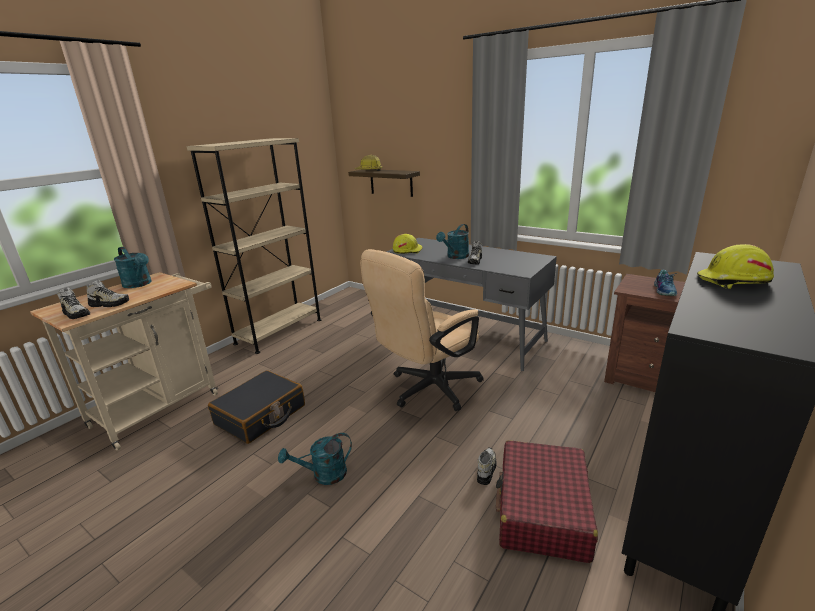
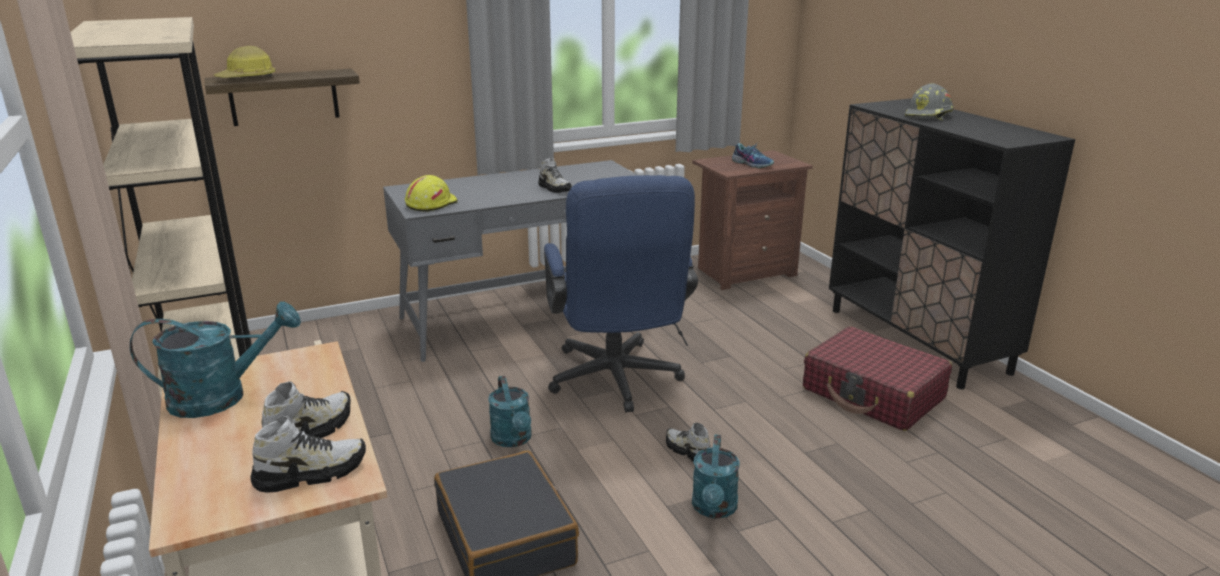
camera: 60 degrees left, 0 degrees up
beige office chair [360,249,484,411] -> blue office chair [544,175,698,412]
turquoise watering can [436,224,469,259] -> turquoise watering can moved to [488,376,532,447]
shoe [477,447,496,485] -> shoe moved to [666,423,711,462]
yellow hard hat [697,244,774,289] -> grey hard hat [905,83,954,120]

